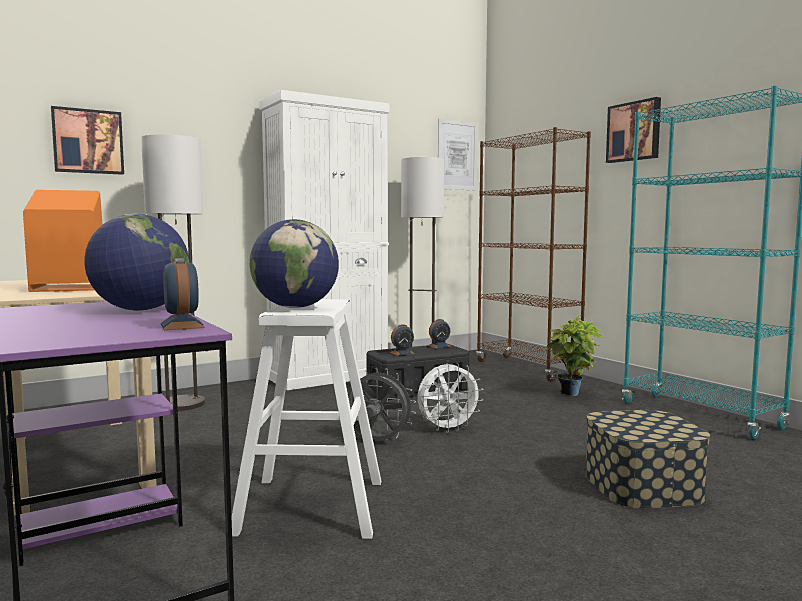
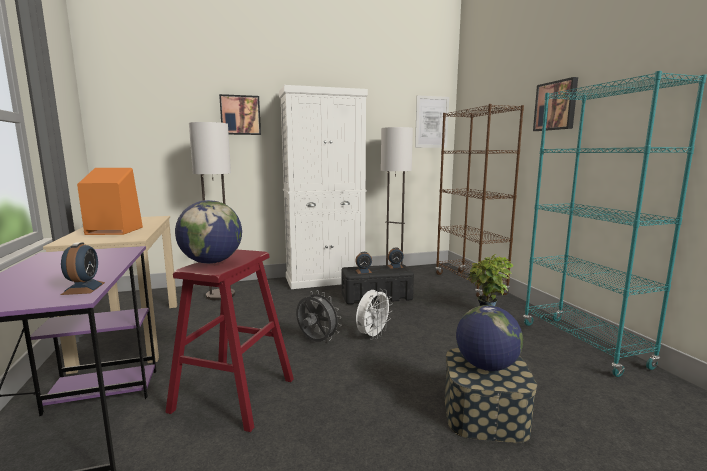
camera: 15 degrees right, 5 degrees up
picture [51,106,124,175] -> picture moved to [219,94,261,135]
globe [84,214,189,311] -> globe moved to [456,305,523,371]
white stool [231,299,381,539] -> red stool [165,250,294,432]
white fan [418,362,484,433] -> white fan turned 45 degrees counterclockwise [356,289,393,340]

